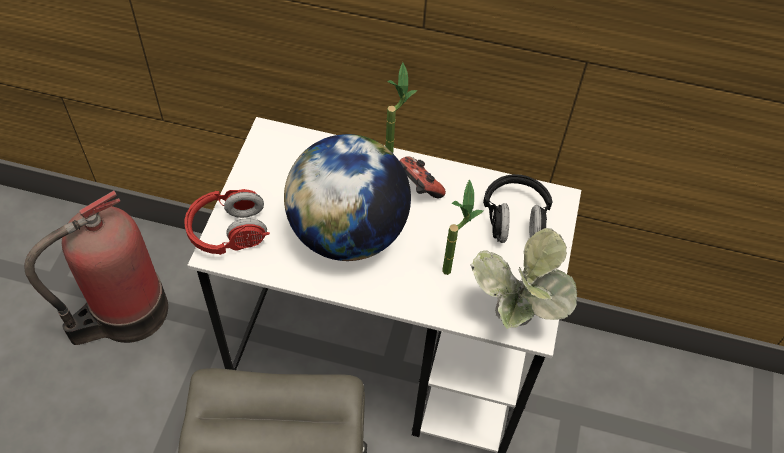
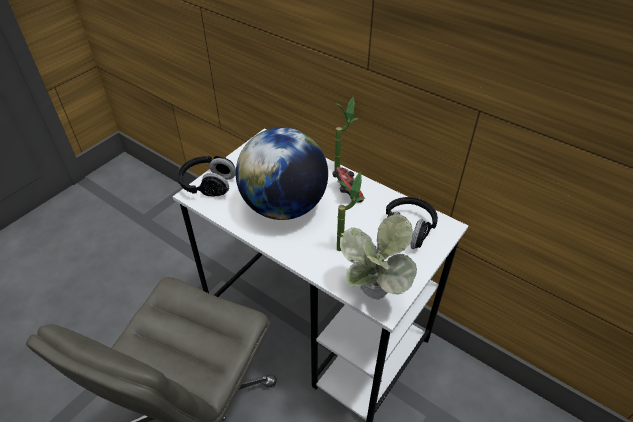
camera: 25 degrees right, 10 degrees down
fire extinguisher [24,191,168,345] -> none
red headphones [185,189,270,255] -> black headphones [178,156,236,197]

